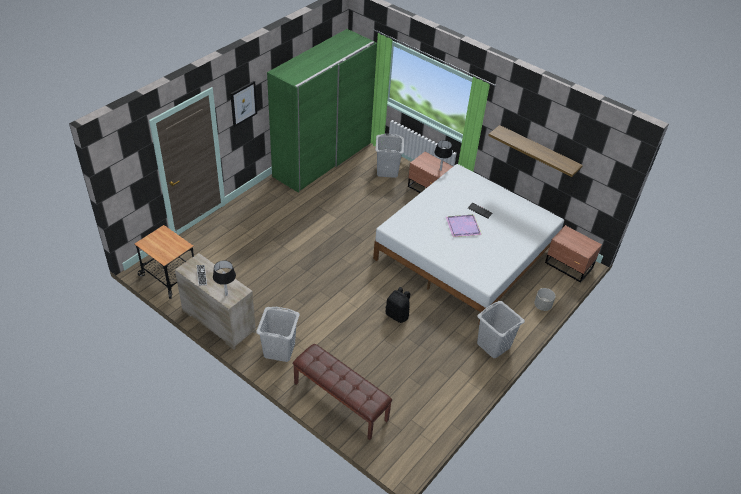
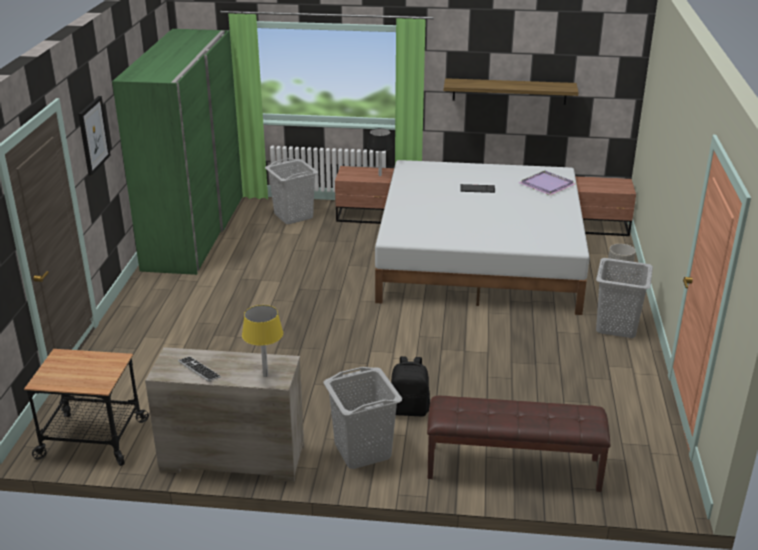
camera: 30 degrees left, 15 degrees down
black table lamp [213,260,236,296] -> yellow table lamp [242,305,283,377]
black backpack [386,287,410,323] -> black backpack moved to [391,356,430,416]
purple tray [446,215,482,237] -> purple tray moved to [519,171,576,195]

